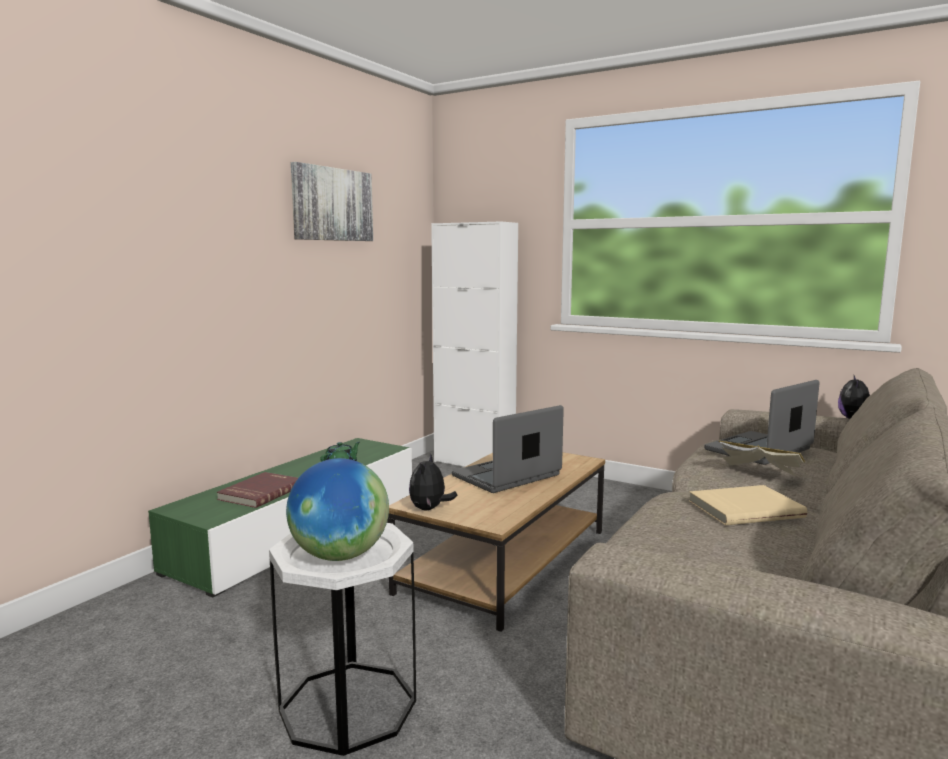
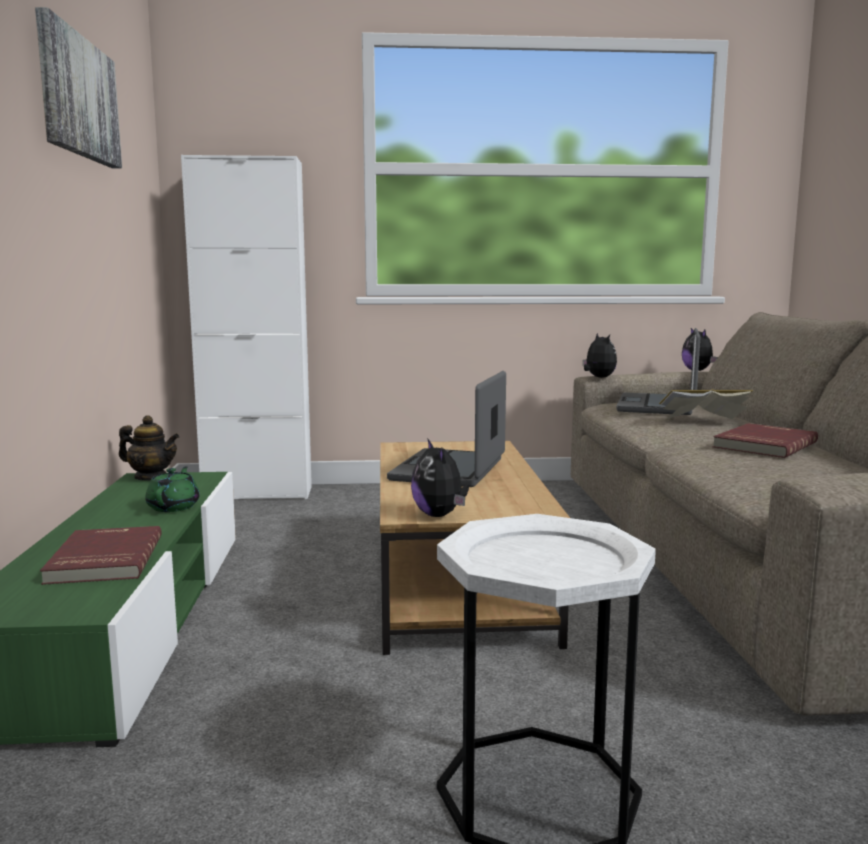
camera: 35 degrees left, 0 degrees up
globe [286,458,389,561] -> none
beige book [689,485,807,525] -> red book [713,423,818,458]
none -> teapot [119,415,179,481]
none -> plush toy [583,333,617,378]

